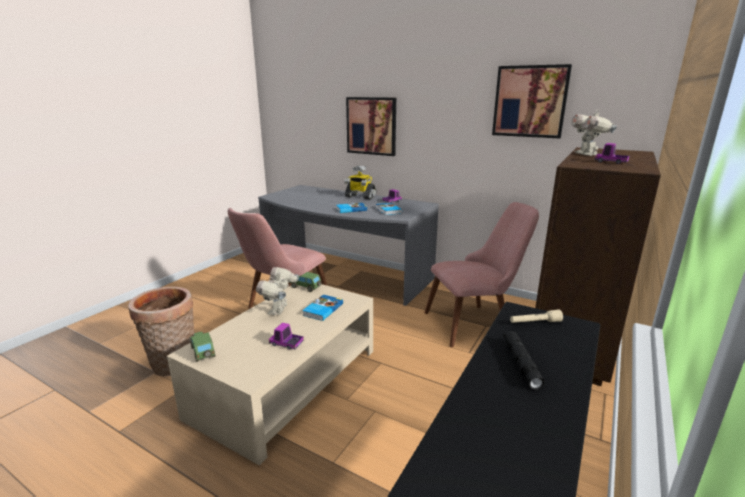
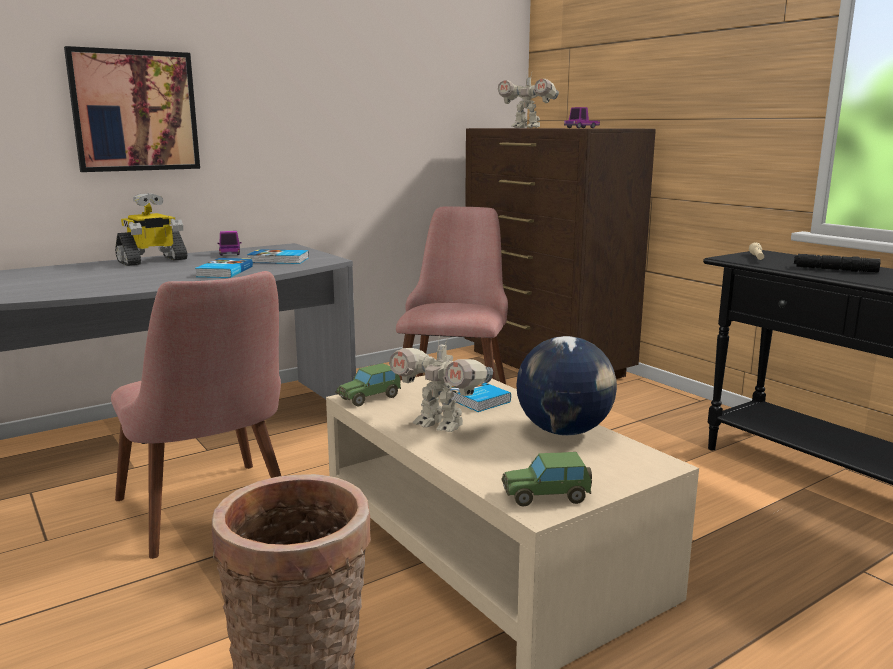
camera: 65 degrees left, 5 degrees down
toy truck [269,323,304,350] -> globe [516,336,617,436]
picture [492,64,572,138] -> none

